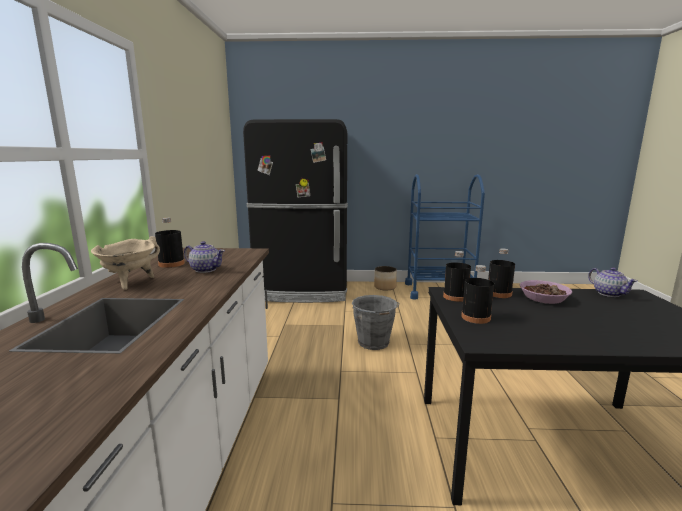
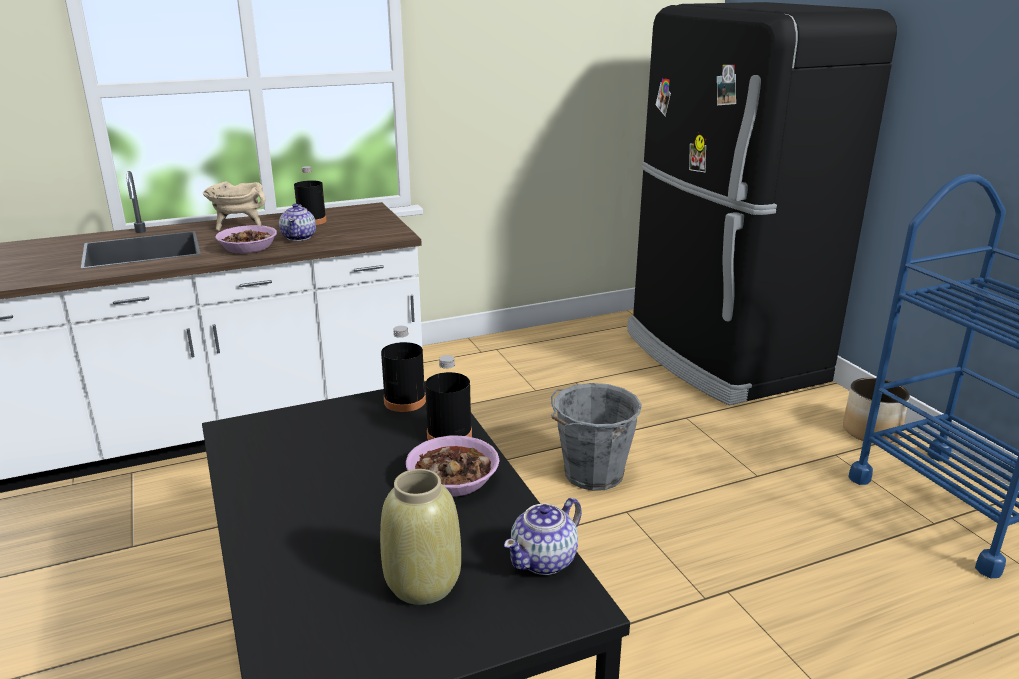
camera: 65 degrees right, 10 degrees up
black bottle [461,265,494,324] -> none
none -> bowl [215,225,277,253]
none -> beige vase [380,469,461,605]

